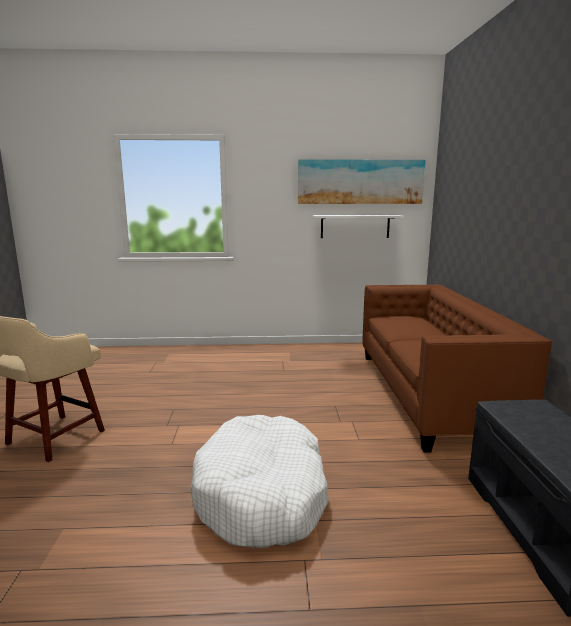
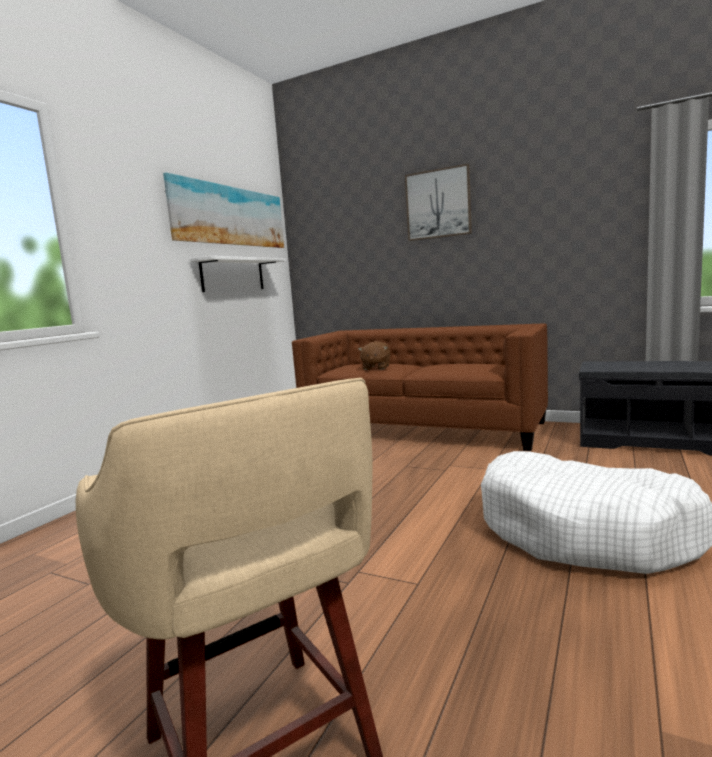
camera: 60 degrees left, 5 degrees down
none -> brown plush toy [358,341,390,370]
none -> picture [405,164,472,241]

